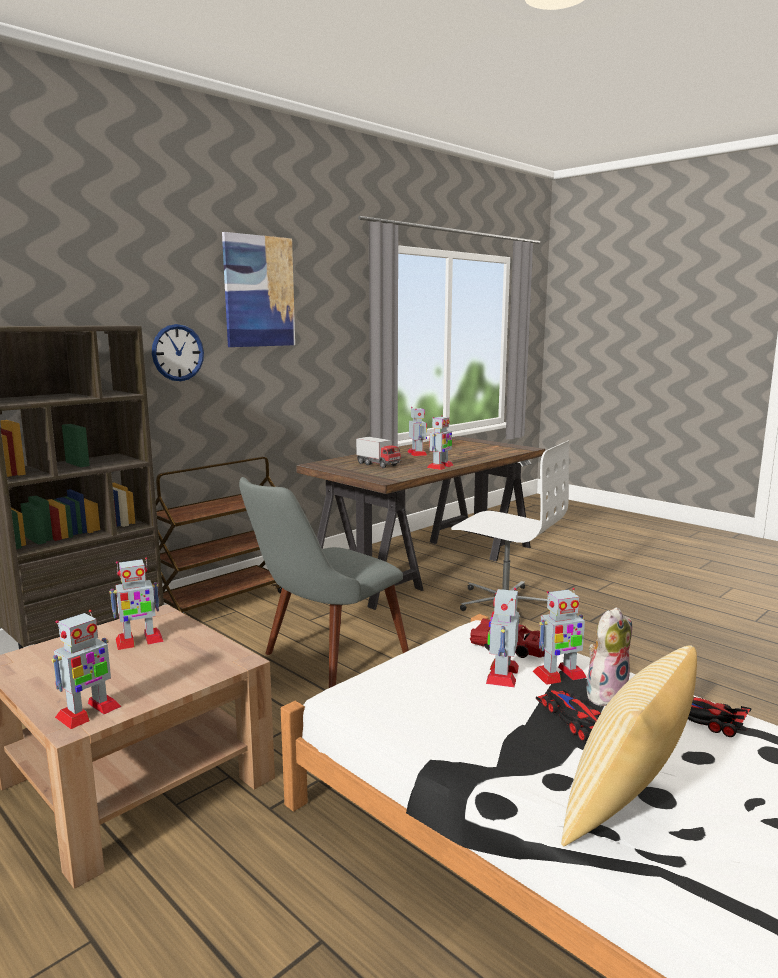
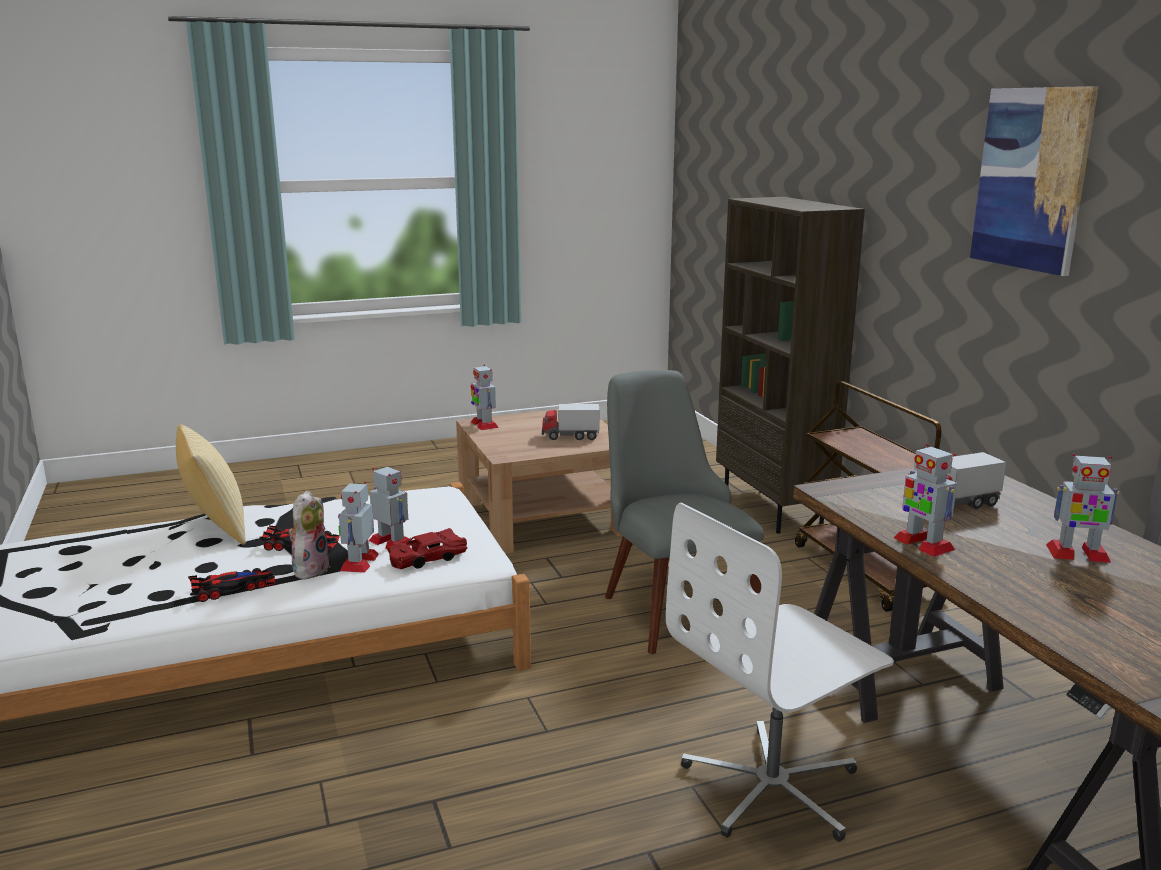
camera: 115 degrees right, 5 degrees up
toy robot [109,557,164,650] -> toy truck [542,404,600,440]
wall clock [152,324,204,381] -> none
plush toy [586,607,632,706] -> plush toy turned 150 degrees counterclockwise [289,491,331,579]

